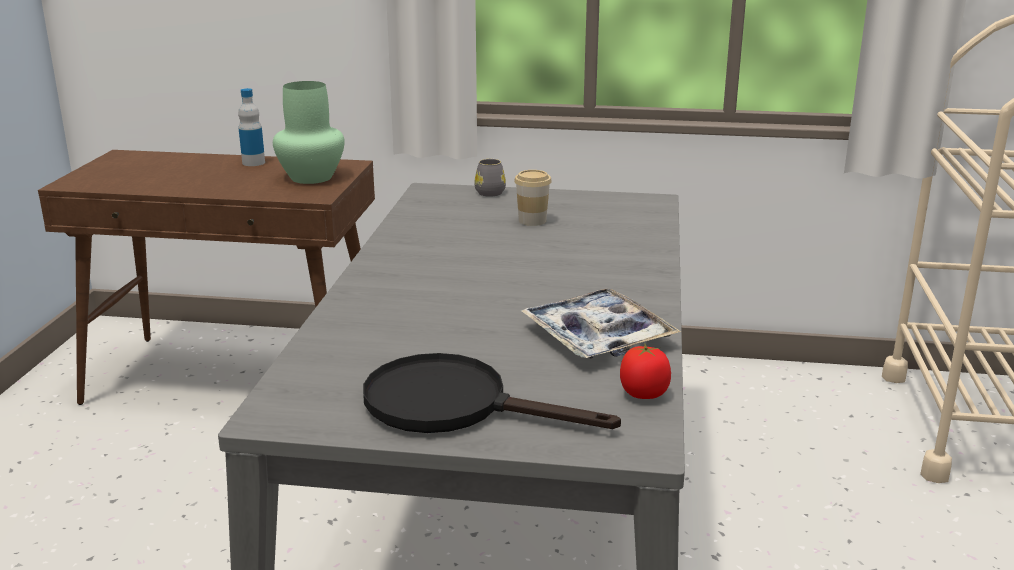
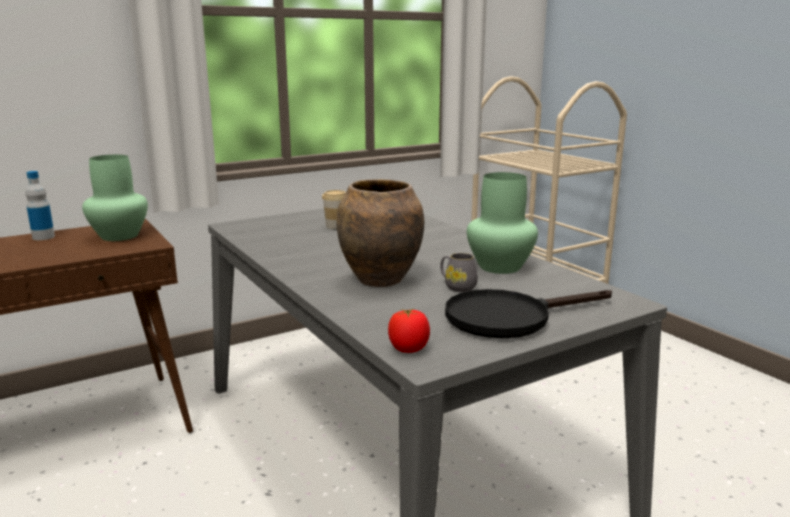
camera: 40 degrees left, 5 degrees down
grey mug [474,159,506,197] -> grey mug moved to [440,253,478,292]
tray [521,288,681,359] -> green vase [467,172,538,274]
tomato [620,344,671,399] -> tomato moved to [388,309,430,353]
none -> brown vase [336,179,425,287]

